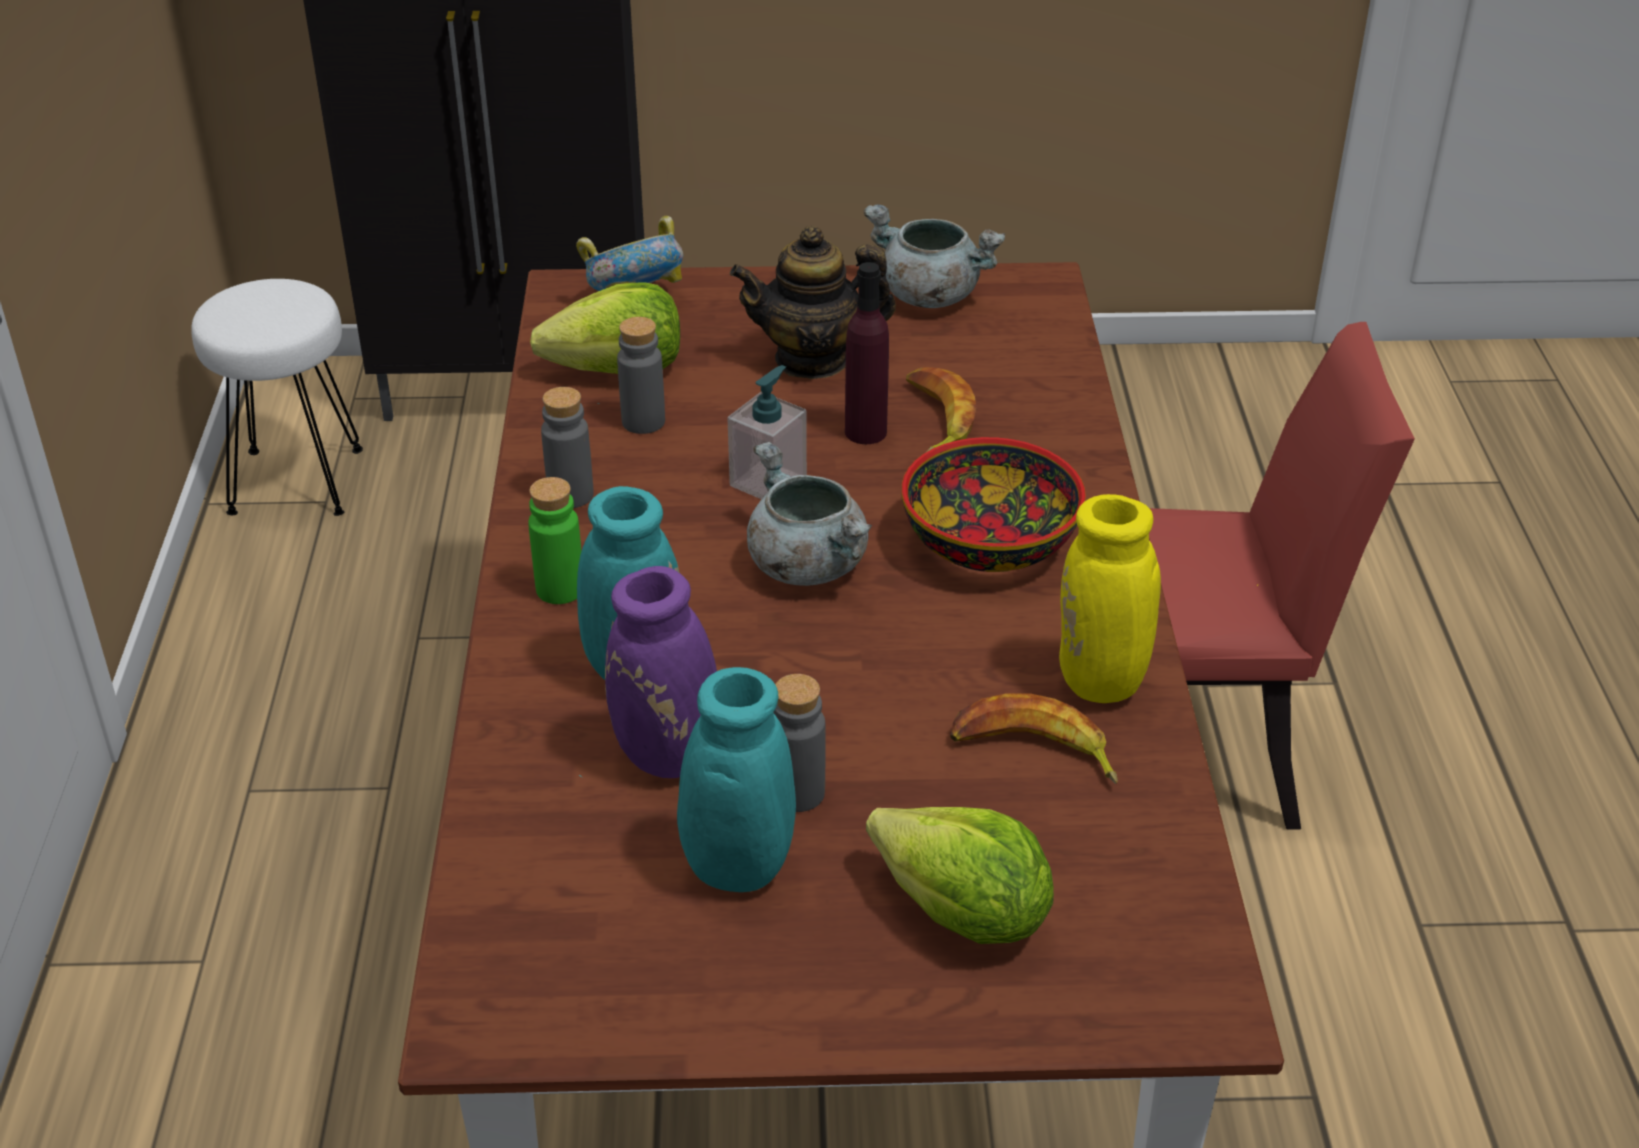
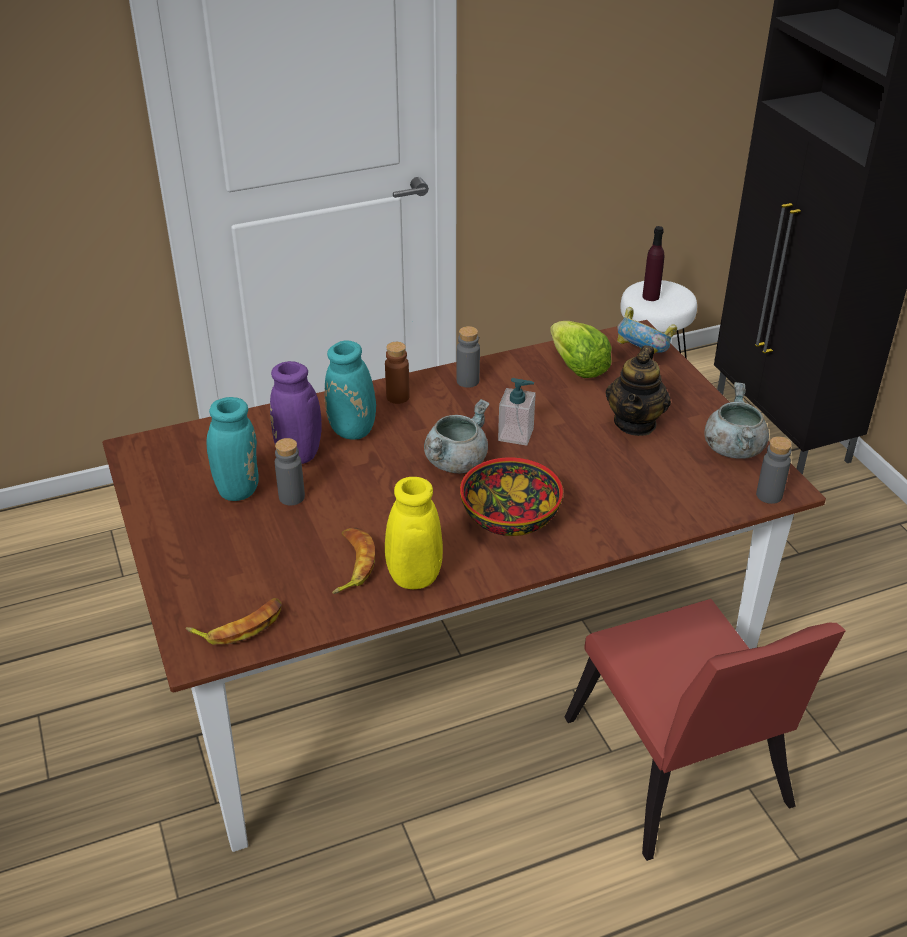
camera: 70 degrees right, 0 degrees up
green bottle [528,477,581,604] -> brown bottle [385,342,410,404]
grey bottle [617,317,665,434] -> grey bottle moved to [756,436,792,504]
teapot [730,226,896,379] -> teapot turned 135 degrees counterclockwise [606,345,671,436]
purple bottle [845,262,889,444] -> purple bottle moved to [642,226,664,301]
lettuce [866,807,1054,944] -> none
banana [906,367,976,452] -> banana moved to [186,598,282,645]

